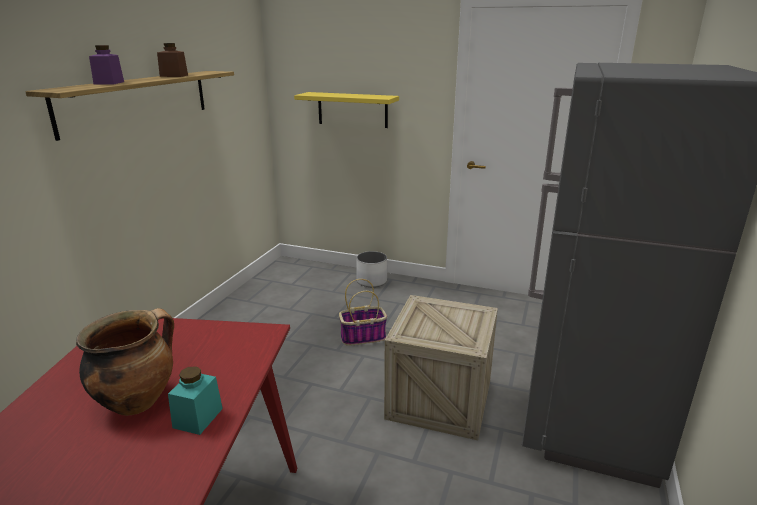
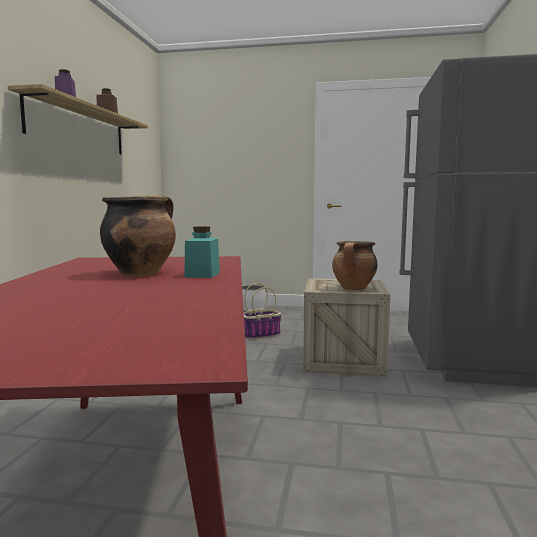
camera: 10 degrees left, 15 degrees down
yellow shelf [294,92,399,128] -> none
none -> cooking pot [332,241,377,290]

